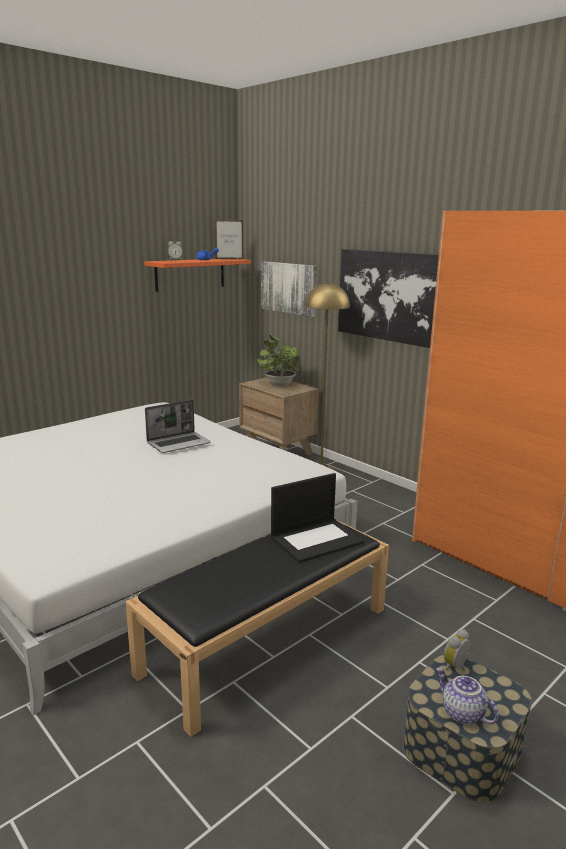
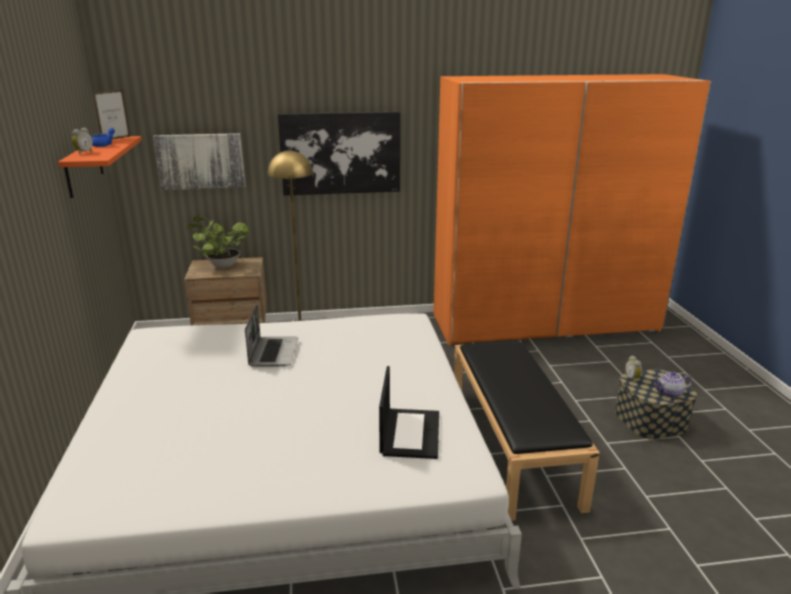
camera: 55 degrees left, 5 degrees up
laptop [271,473,364,563] -> laptop moved to [379,366,439,459]

